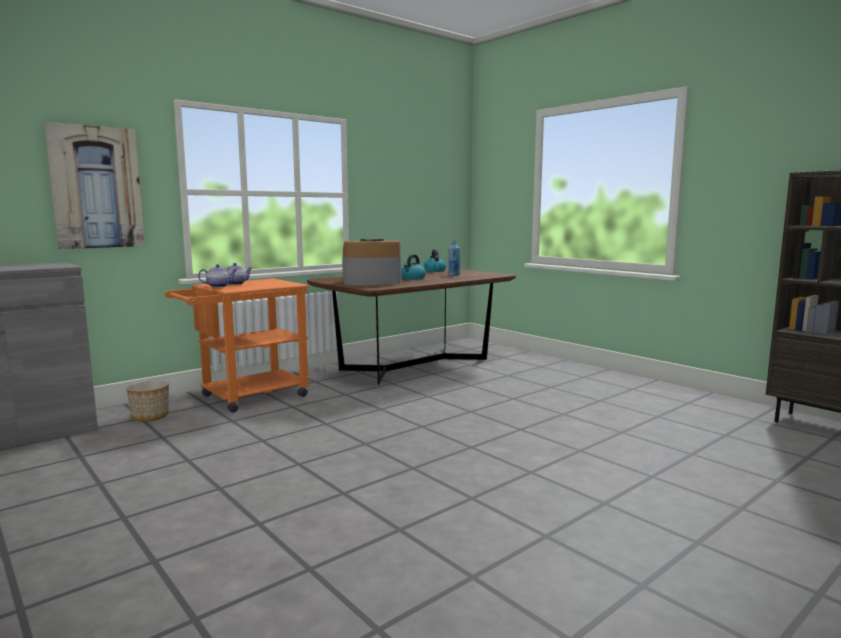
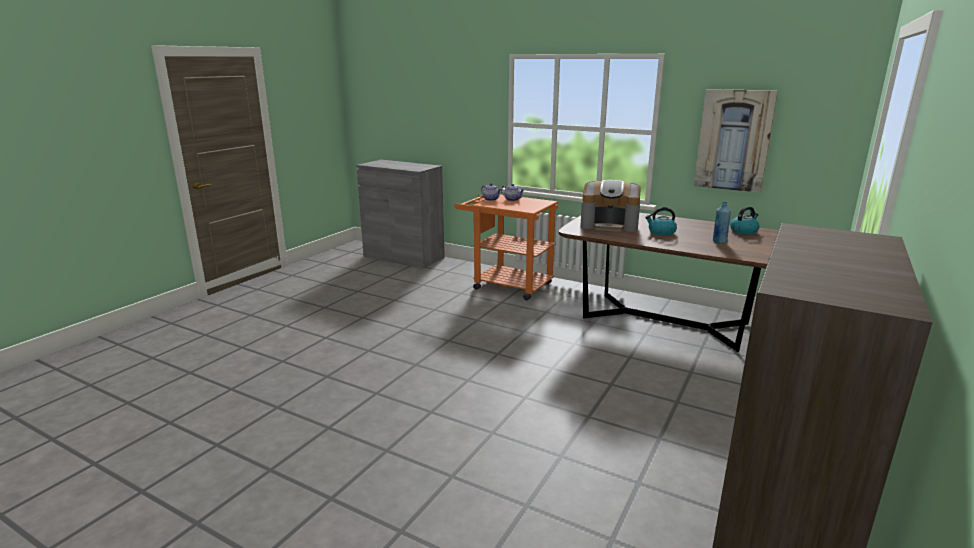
camera: 70 degrees right, 10 degrees up
picture [44,122,145,249] -> picture moved to [694,89,778,193]
planter [126,380,169,422] -> none
coffee machine [342,239,402,285] -> coffee machine turned 135 degrees clockwise [580,180,641,232]

